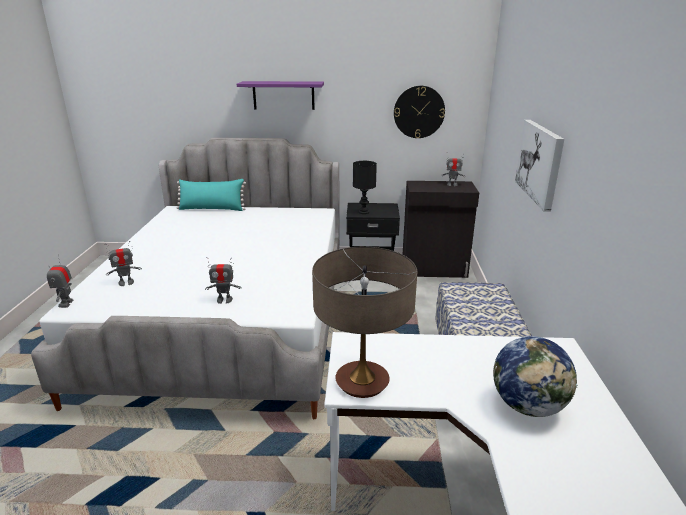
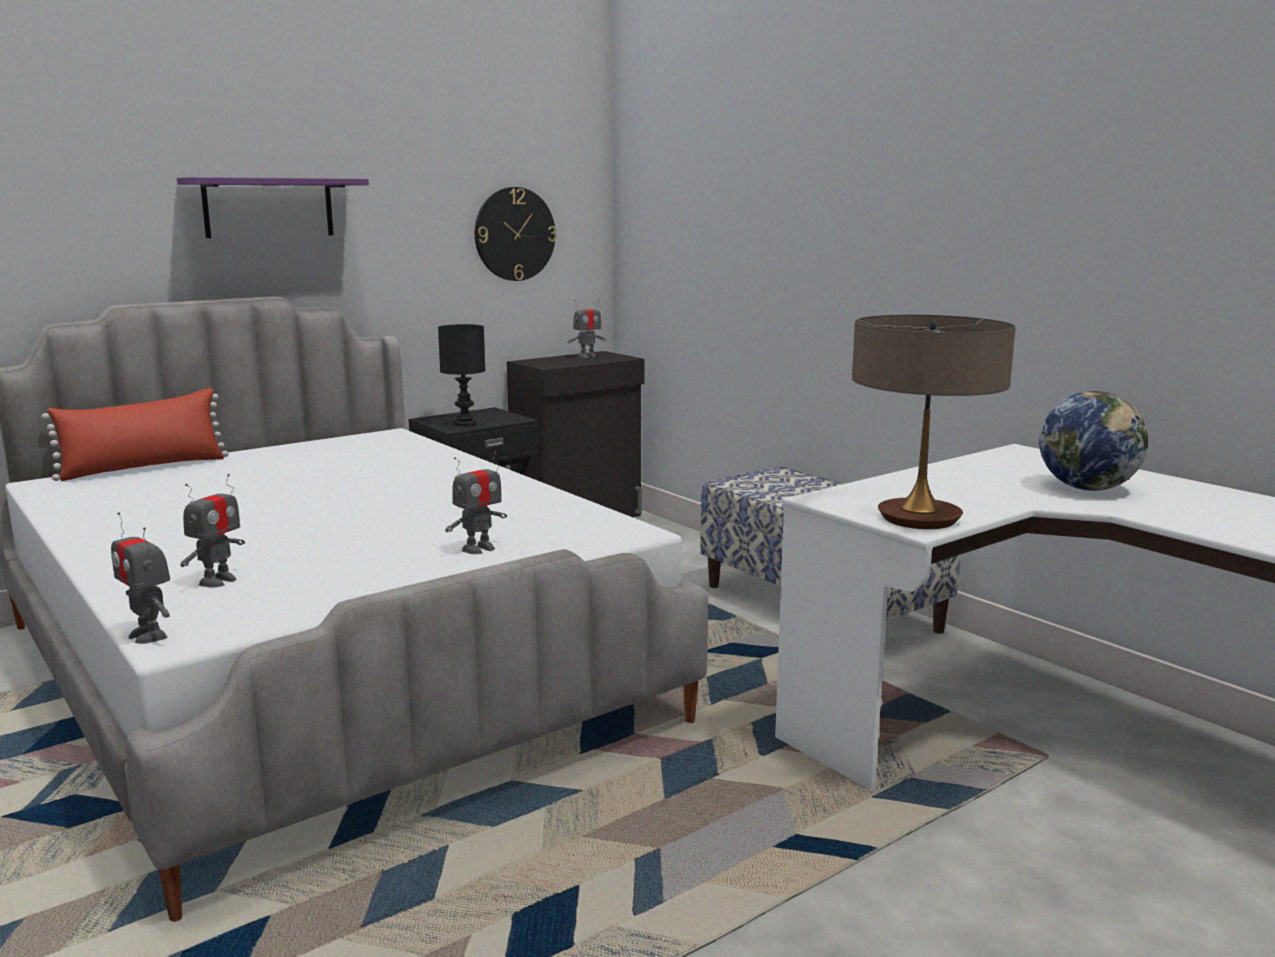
camera: 40 degrees left, 10 degrees down
turquoise pillow [177,179,246,211] -> red pillow [42,388,229,481]
picture [515,120,564,212] -> none

